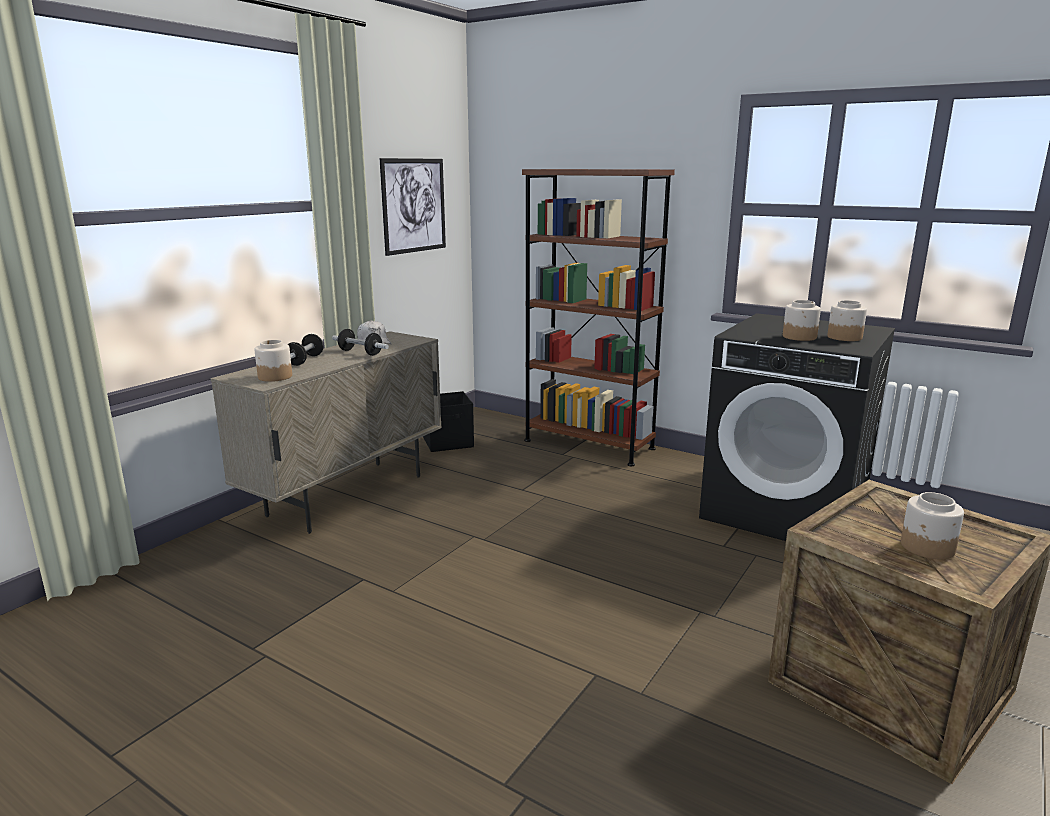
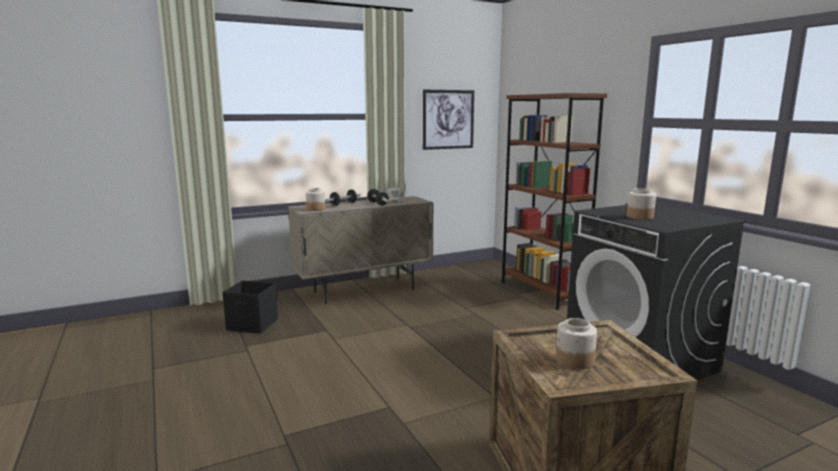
camera: 30 degrees right, 5 degrees down
black storage box [423,391,474,452] -> black storage box moved to [223,280,278,333]
jar [827,300,867,341] -> none

